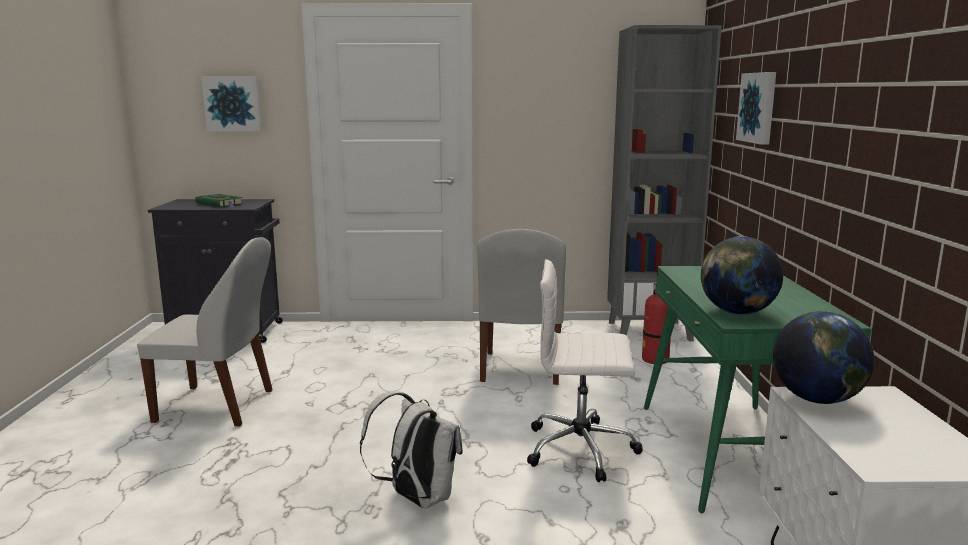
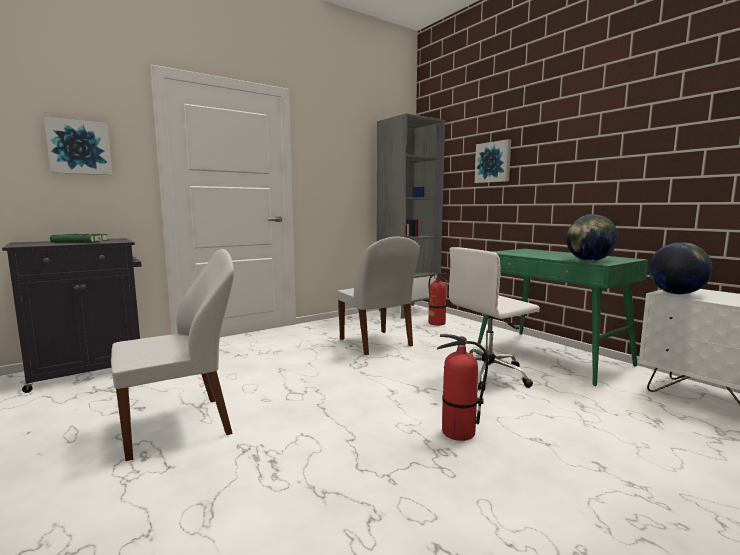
camera: 35 degrees left, 5 degrees down
white backpack [360,391,463,509] -> fire extinguisher [437,334,488,441]

